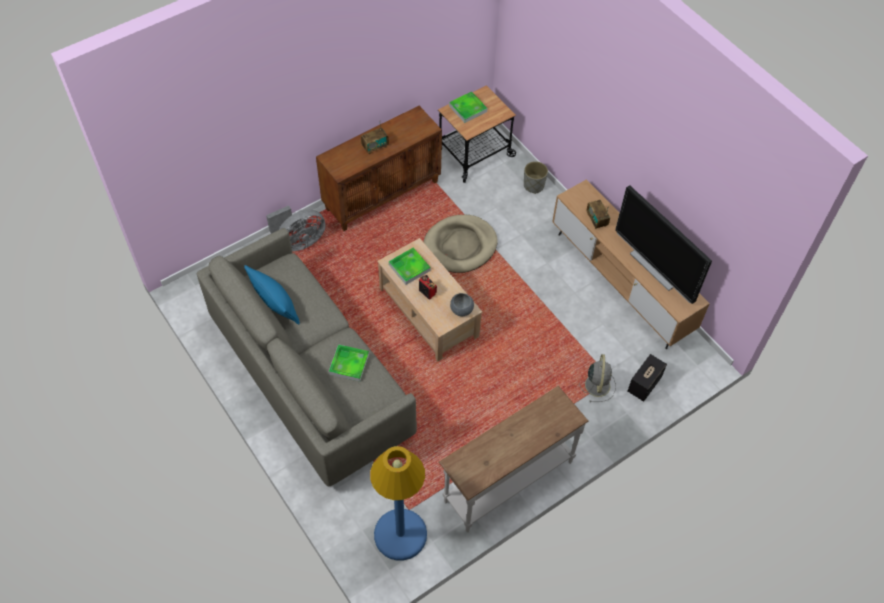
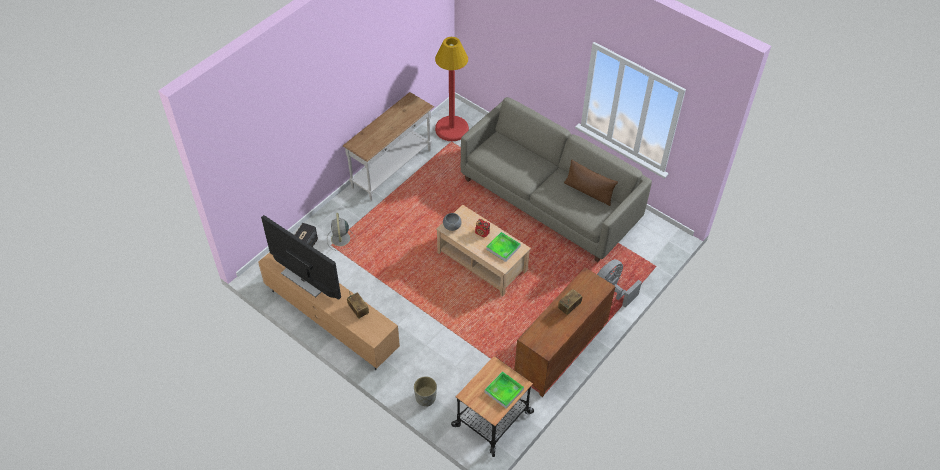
camera: 165 degrees right, 5 degrees down
blue pillow [244,265,300,325] -> brown pillow [564,159,618,206]
tray [329,344,369,382] -> none
blue floor lamp [370,446,427,561] -> red floor lamp [435,37,469,141]
beige dog bed [424,215,498,273] -> none

